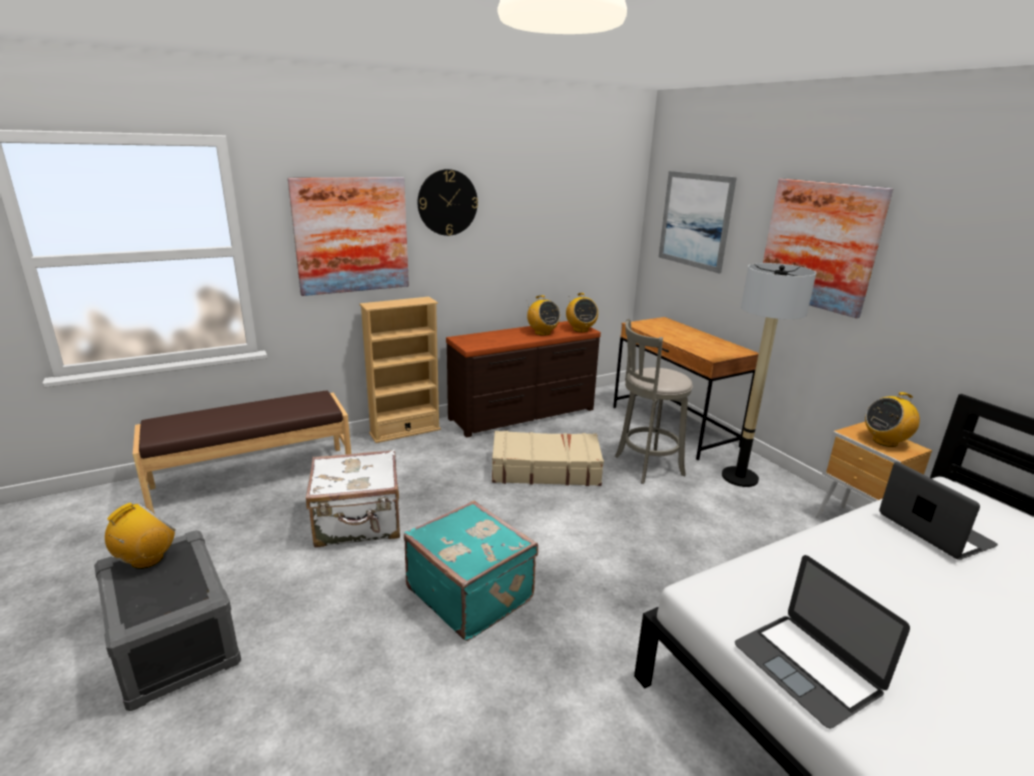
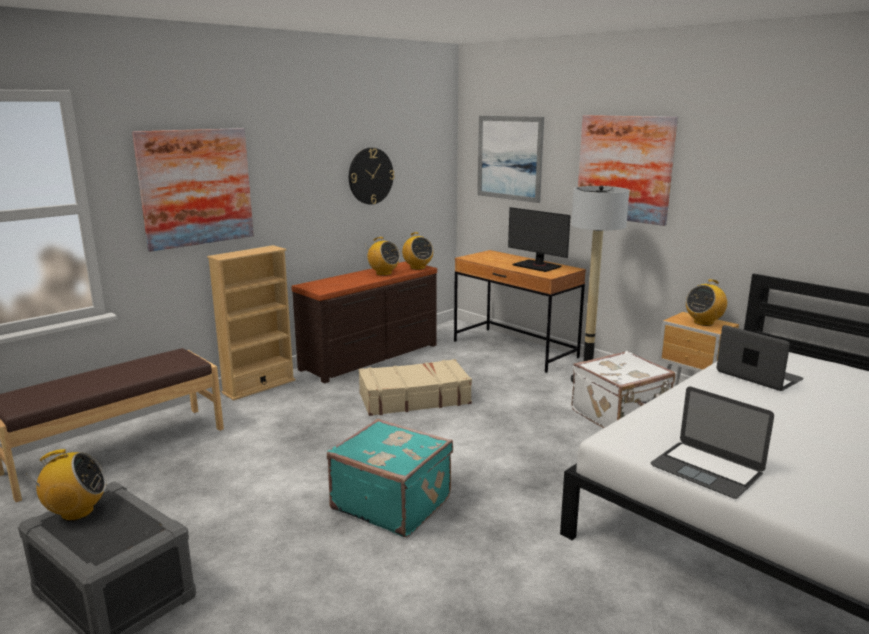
camera: 15 degrees left, 5 degrees down
radio [105,503,175,569] -> radio turned 60 degrees clockwise [25,449,107,521]
white suitcase [306,450,400,548] -> white suitcase moved to [571,351,675,428]
wall clock [418,169,478,236] -> wall clock moved to [349,148,394,205]
grey stool [615,319,693,484] -> none
none -> monitor [508,207,571,272]

